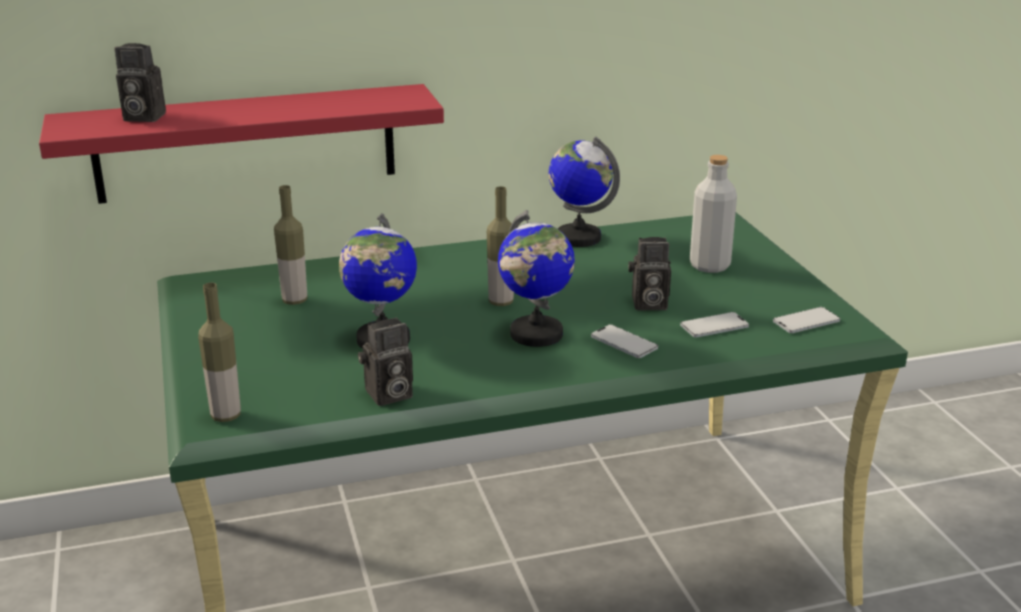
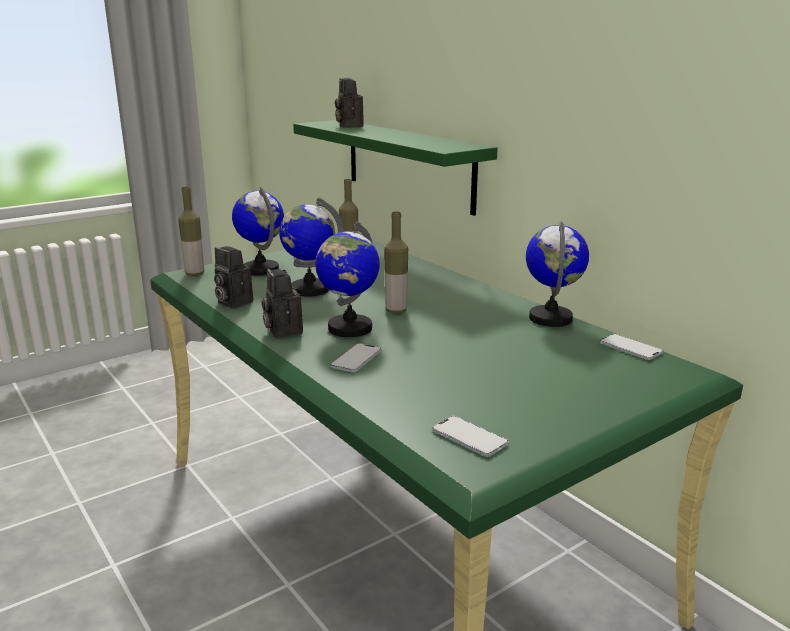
camera: 70 degrees right, 5 degrees down
red shelf [39,84,444,204] -> green shelf [293,120,498,216]
camera [628,237,671,311] -> camera moved to [262,269,303,338]
phone [680,312,749,338] -> phone moved to [600,334,663,360]
grey bottle [690,155,737,273] -> none
none -> globe [232,187,284,276]

